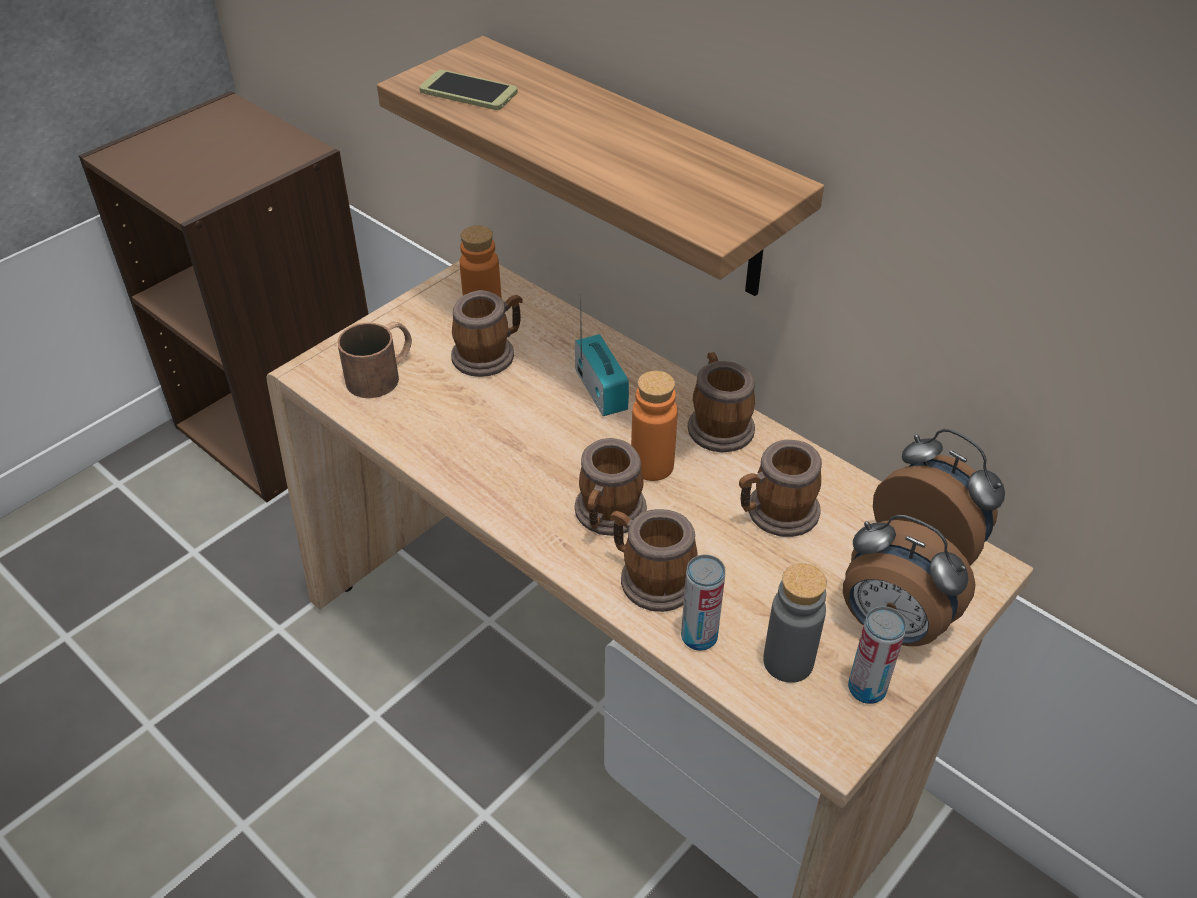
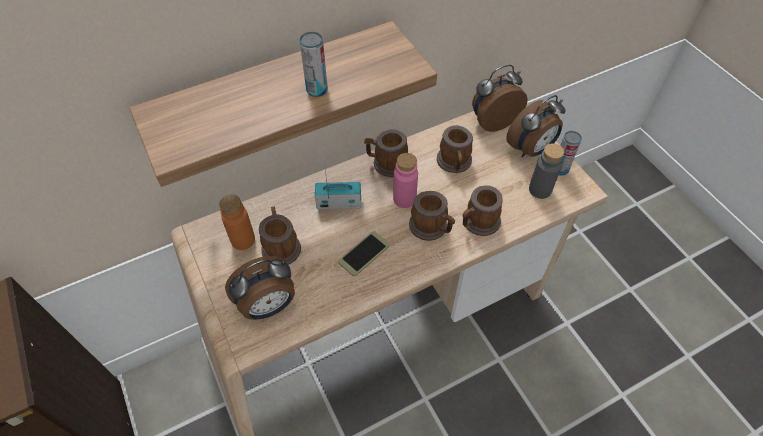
camera: 70 degrees left, 10 degrees up
brown mug [337,321,412,398] -> alarm clock [225,256,295,320]
phone [419,70,518,110] -> phone moved to [338,231,390,276]
orange bottle [631,371,678,481] -> pink bottle [393,153,418,208]
can [681,555,726,651] -> can moved to [300,32,328,97]

